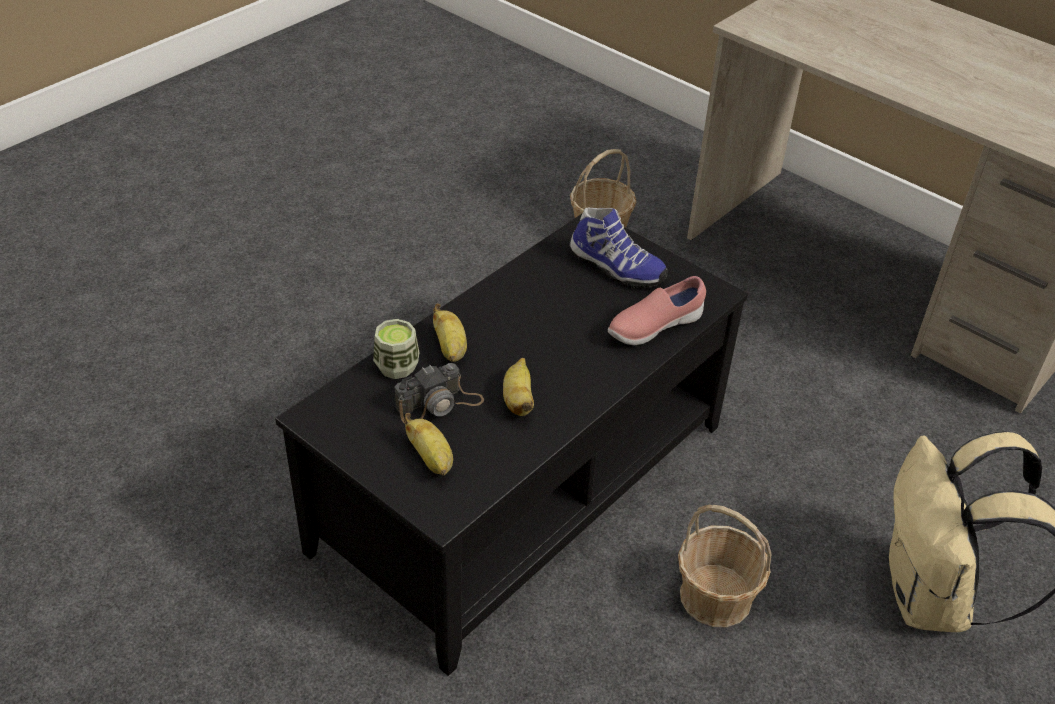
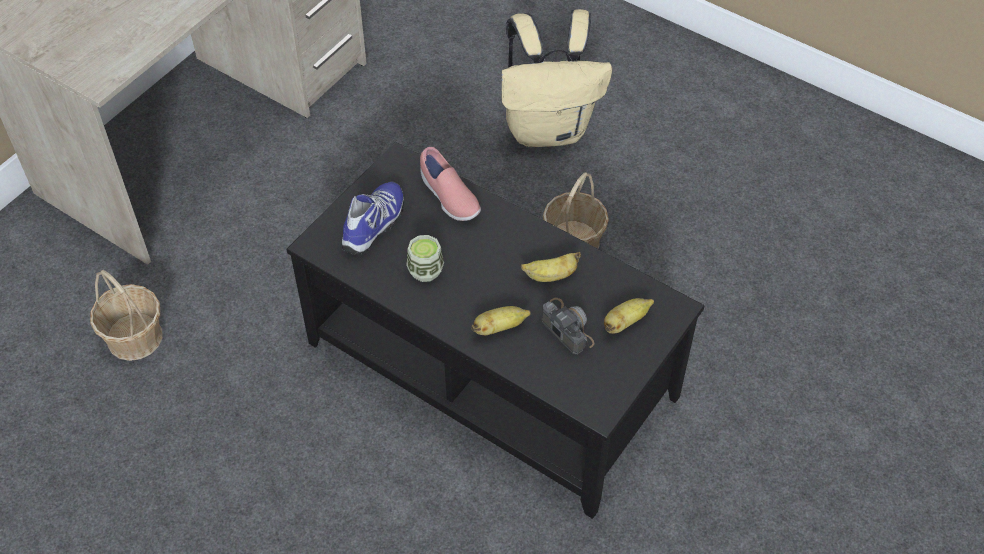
camera: 95 degrees left, 10 degrees up
cup [373,319,419,379] -> cup moved to [406,235,444,282]

